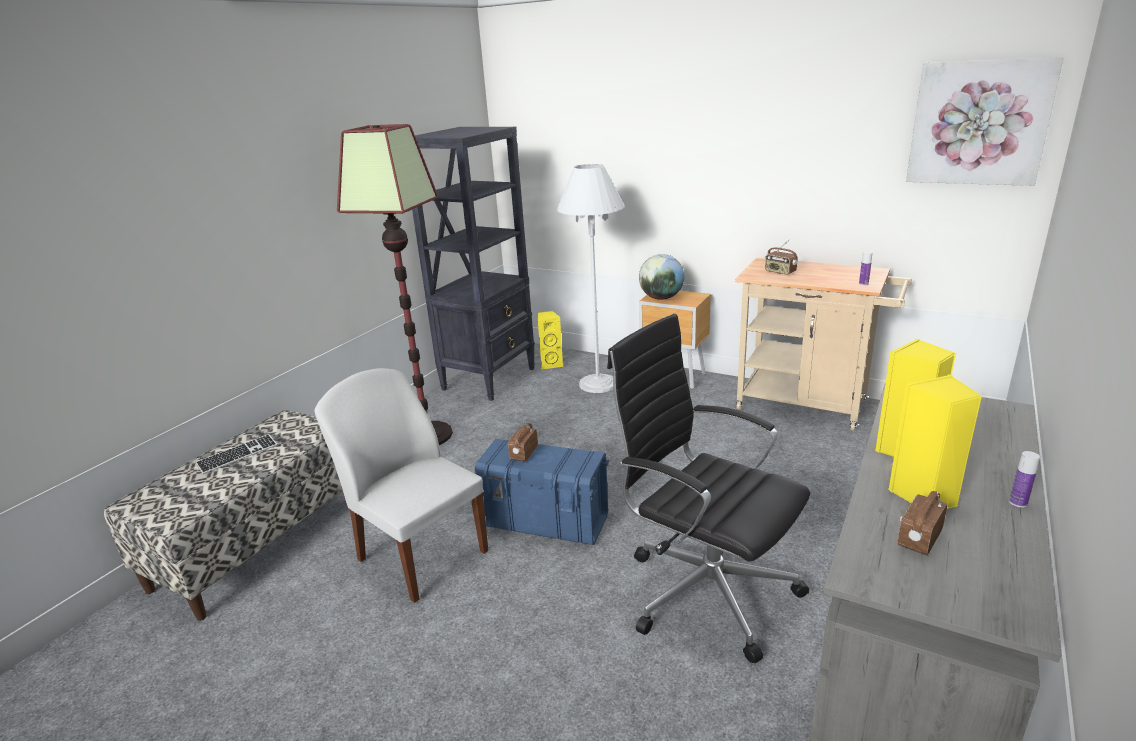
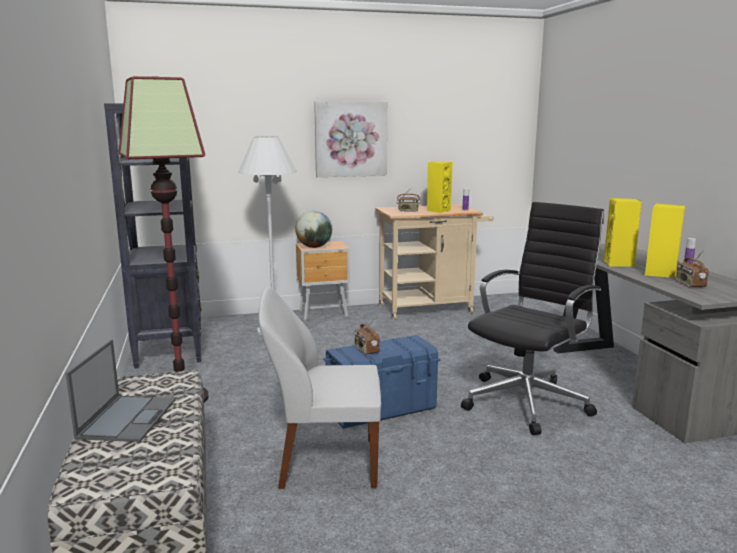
camera: 45 degrees left, 10 degrees down
keyboard [195,434,277,474] -> laptop [65,340,176,442]
yellow speaker [538,311,563,369] -> yellow speaker moved to [427,161,453,213]
black office chair [607,314,810,664] -> black office chair turned 135 degrees clockwise [461,202,604,435]
picture [906,57,1064,186] -> picture moved to [314,101,387,177]

